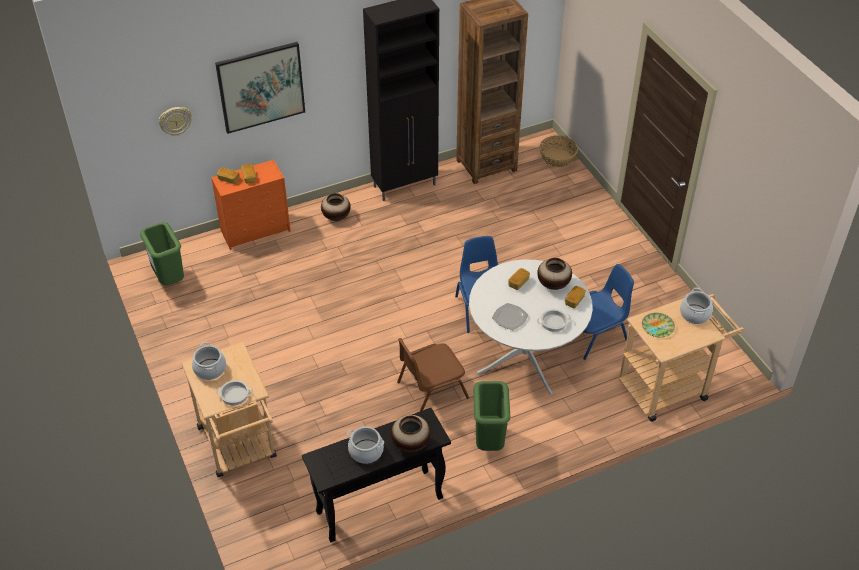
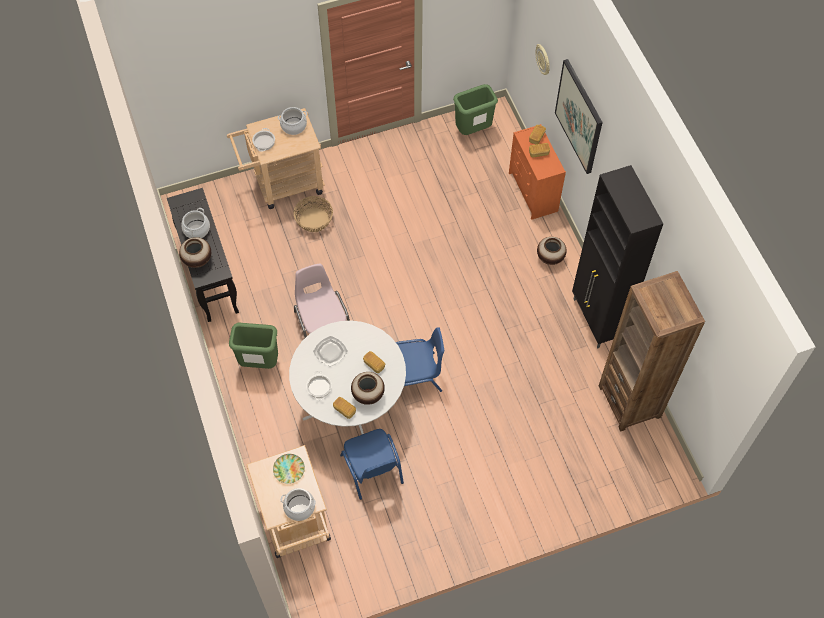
camera: 95 degrees right, 15 degrees up
brown chair [397,338,469,412] -> pink chair [294,264,350,338]
basket [539,136,578,167] -> basket moved to [293,196,333,232]

